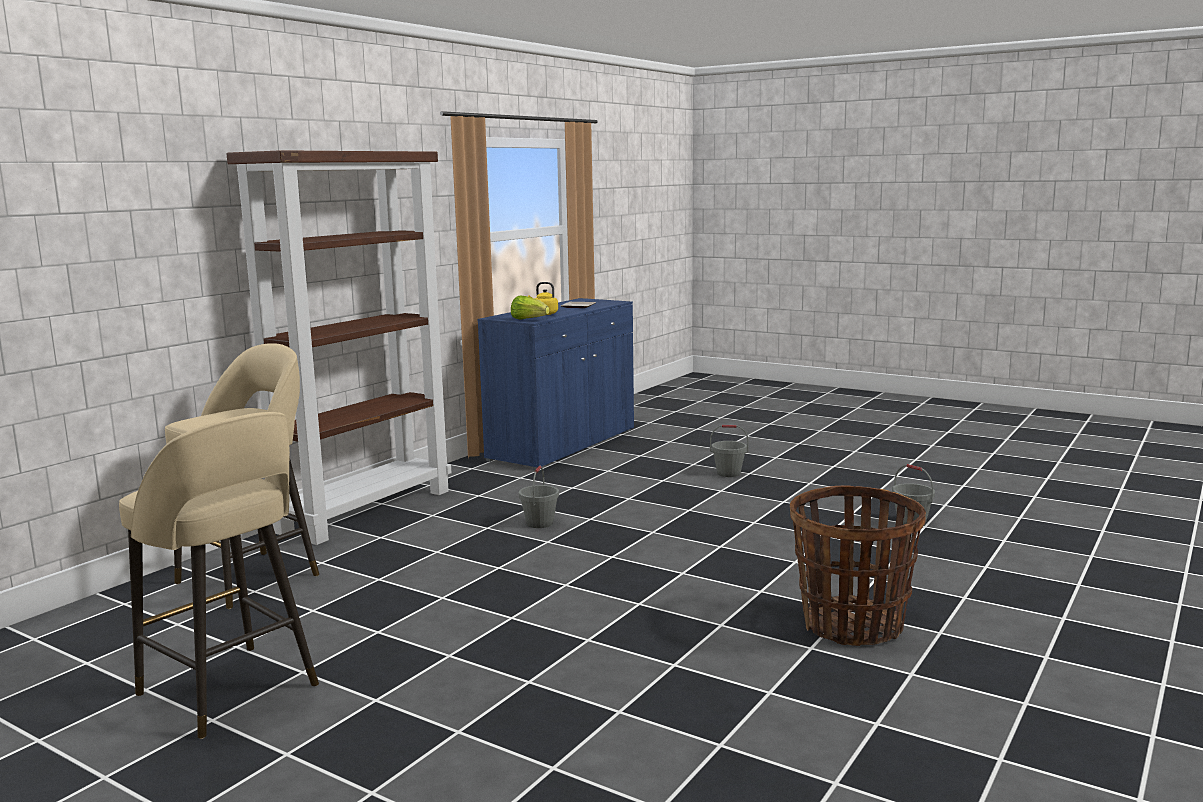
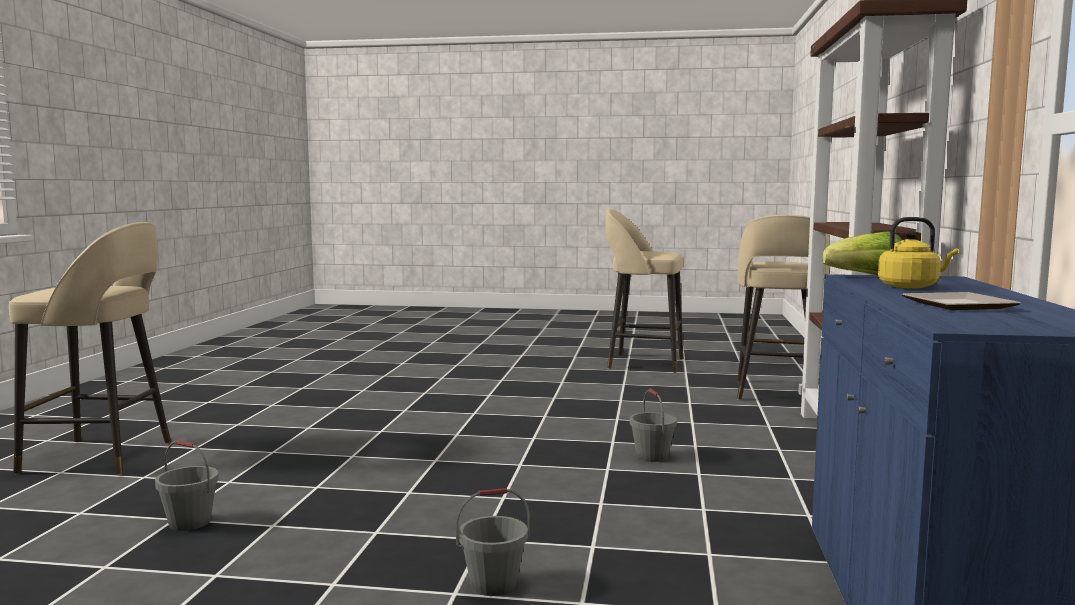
camera: 155 degrees right, 5 degrees down
basket [790,486,926,646] -> none
none -> beige stool [9,222,171,475]

